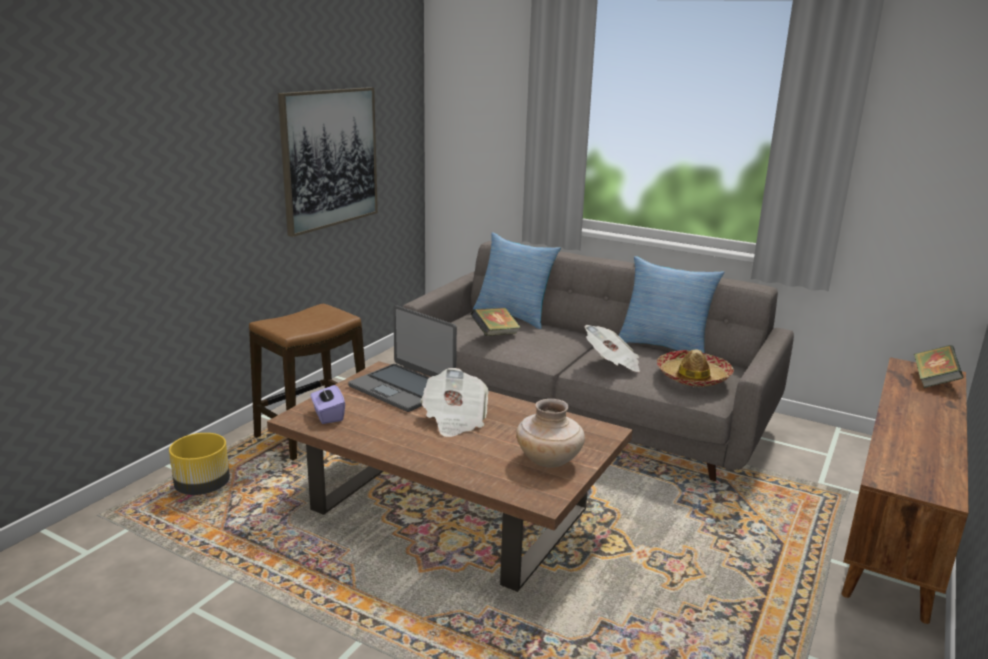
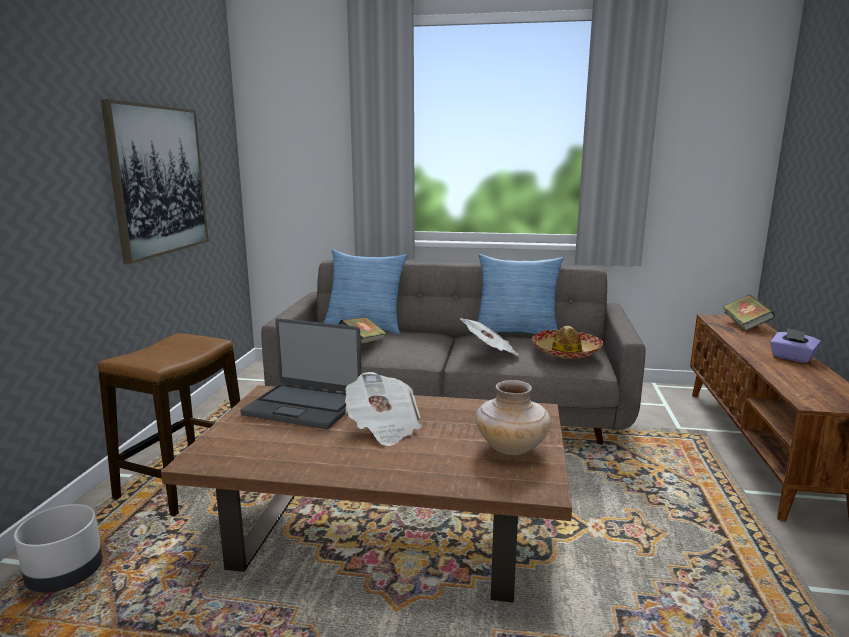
camera: 20 degrees left, 5 degrees down
yellow planter [169,433,230,495] -> grey planter [14,504,103,593]
purple tissue box [310,384,345,424] -> purple tissue box moved to [770,328,821,363]

